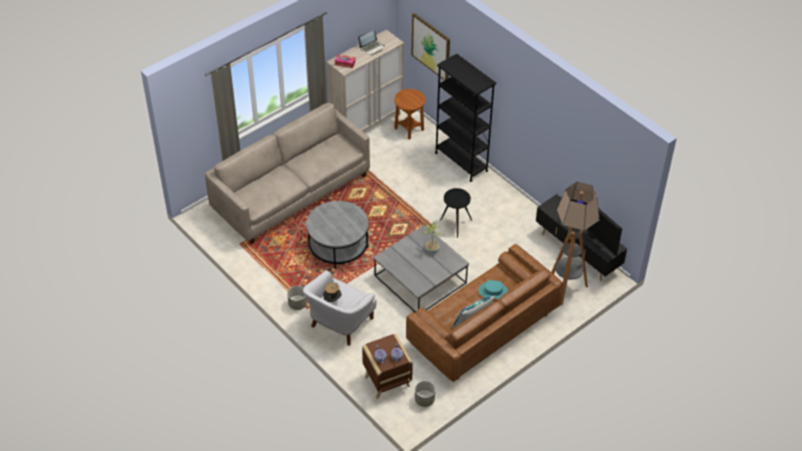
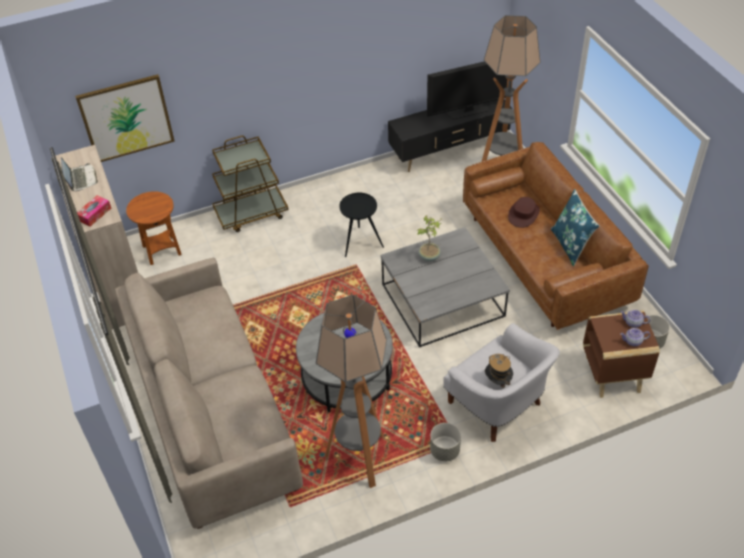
camera: 70 degrees left, 0 degrees up
black bookcase [435,53,496,182] -> brown cart [212,136,288,232]
turquoise hat [479,280,508,299] -> brown hat [508,197,540,228]
none -> floor lamp [316,295,387,488]

